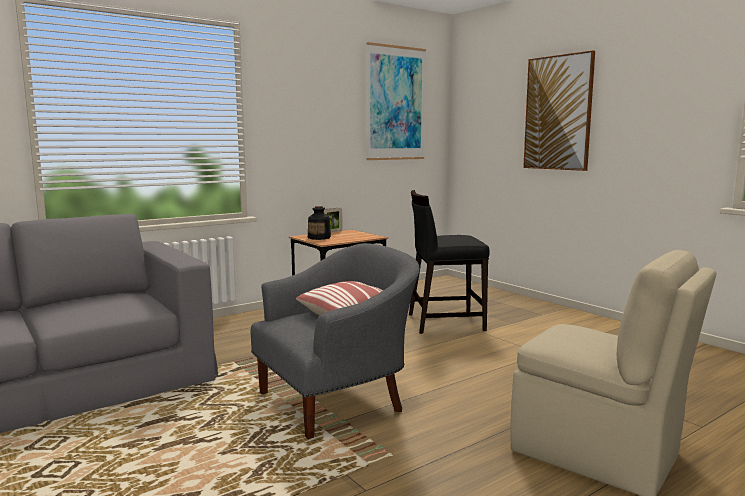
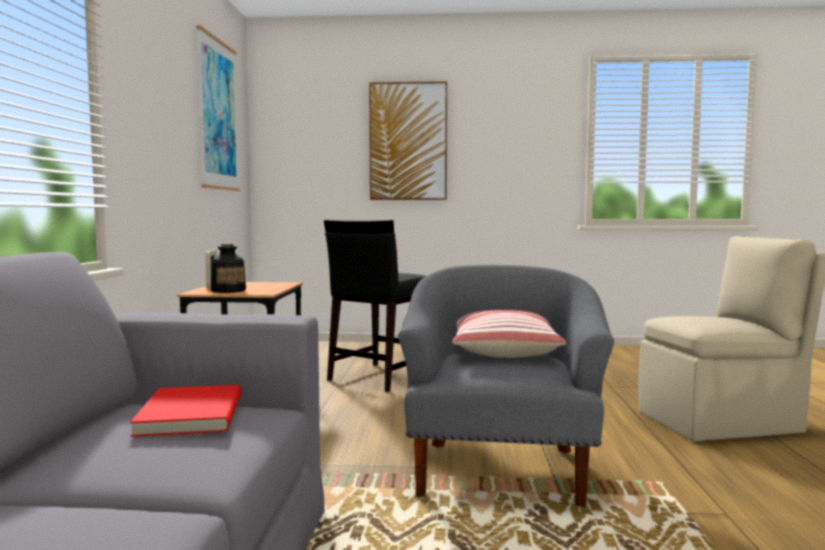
camera: 50 degrees left, 5 degrees down
none -> red book [130,385,242,437]

